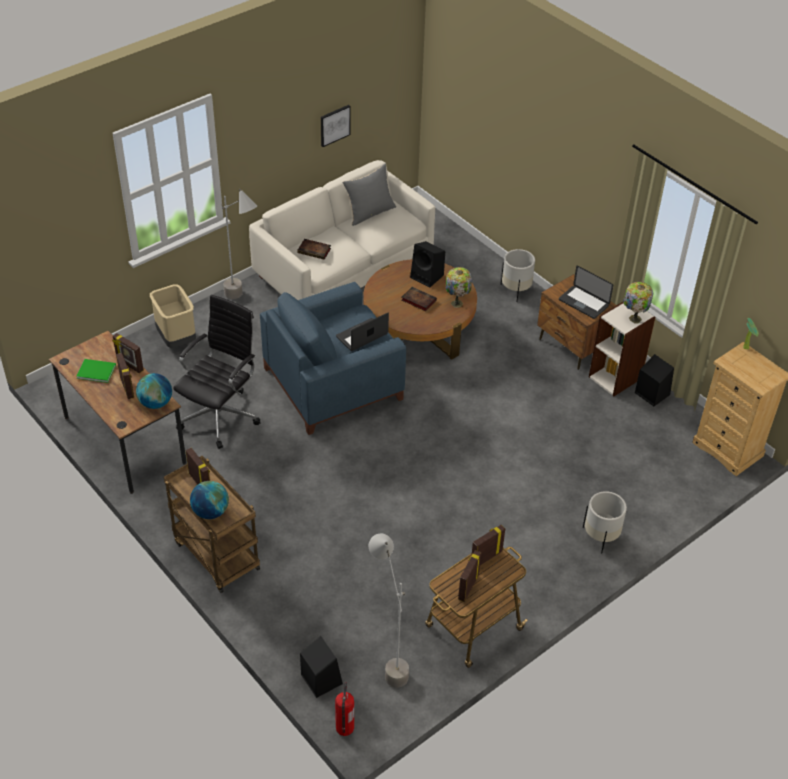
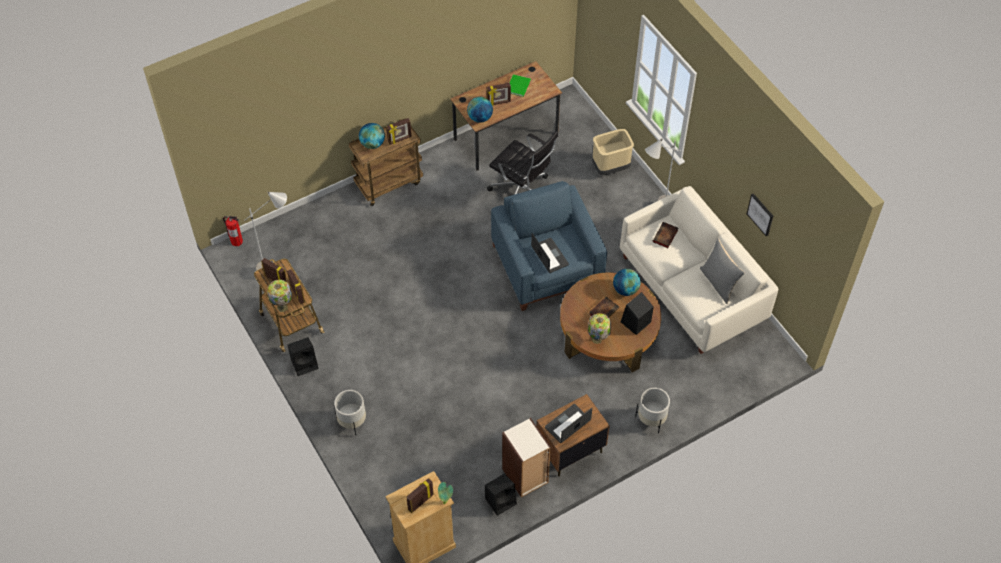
camera: 100 degrees right, 10 degrees up
picture frame [112,333,144,373] -> picture frame moved to [406,478,433,513]
black speaker [300,636,343,698] -> black speaker moved to [288,337,319,376]
table lamp [623,282,653,324] -> table lamp moved to [267,280,292,312]
none -> globe [613,269,641,296]

